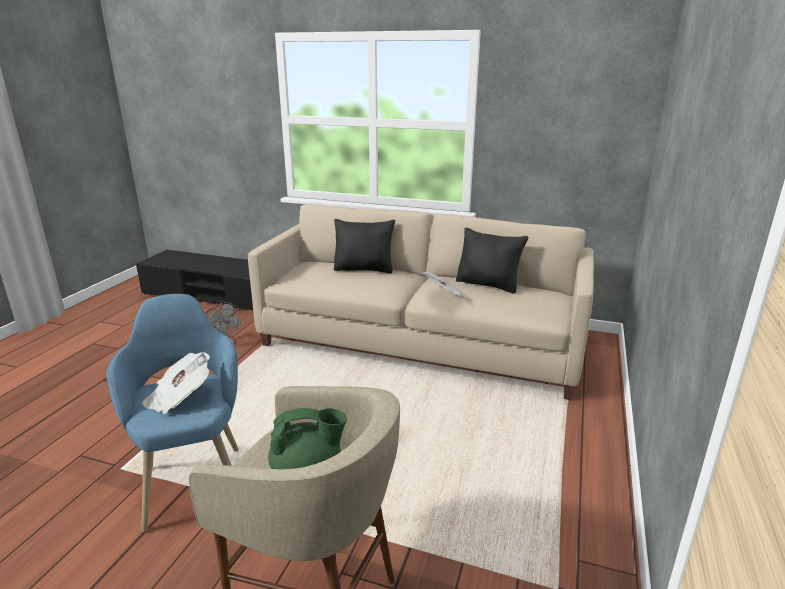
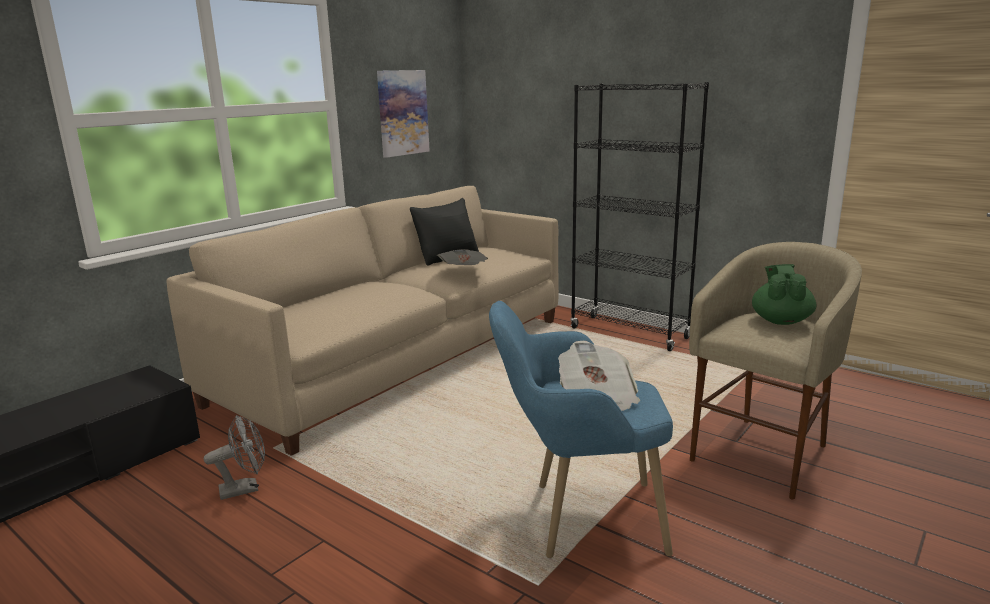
camera: 70 degrees left, 5 degrees down
black pillow [334,219,395,273] -> none
none -> picture [377,70,430,158]
none -> black bookcase [570,82,709,351]

